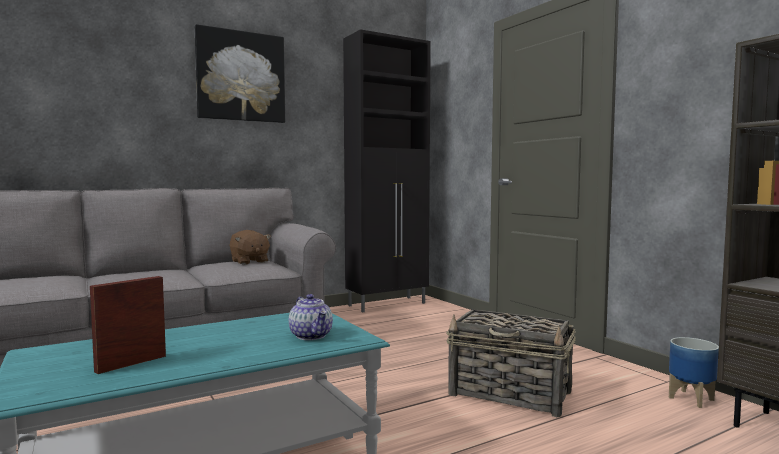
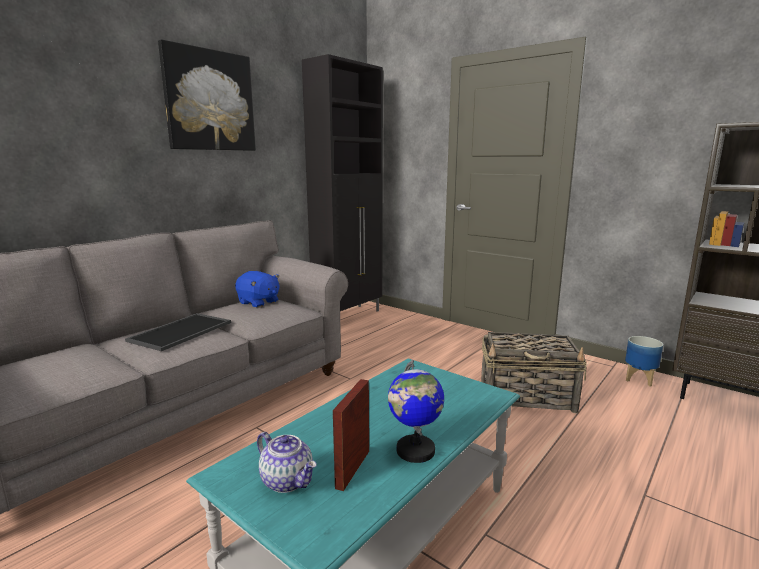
camera: 20 degrees left, 10 degrees up
brown plush toy [229,230,271,265] -> blue plush toy [235,271,279,308]
teapot [289,294,333,340] -> teapot moved to [257,432,317,493]
none -> tray [125,313,231,351]
none -> globe [388,360,444,463]

